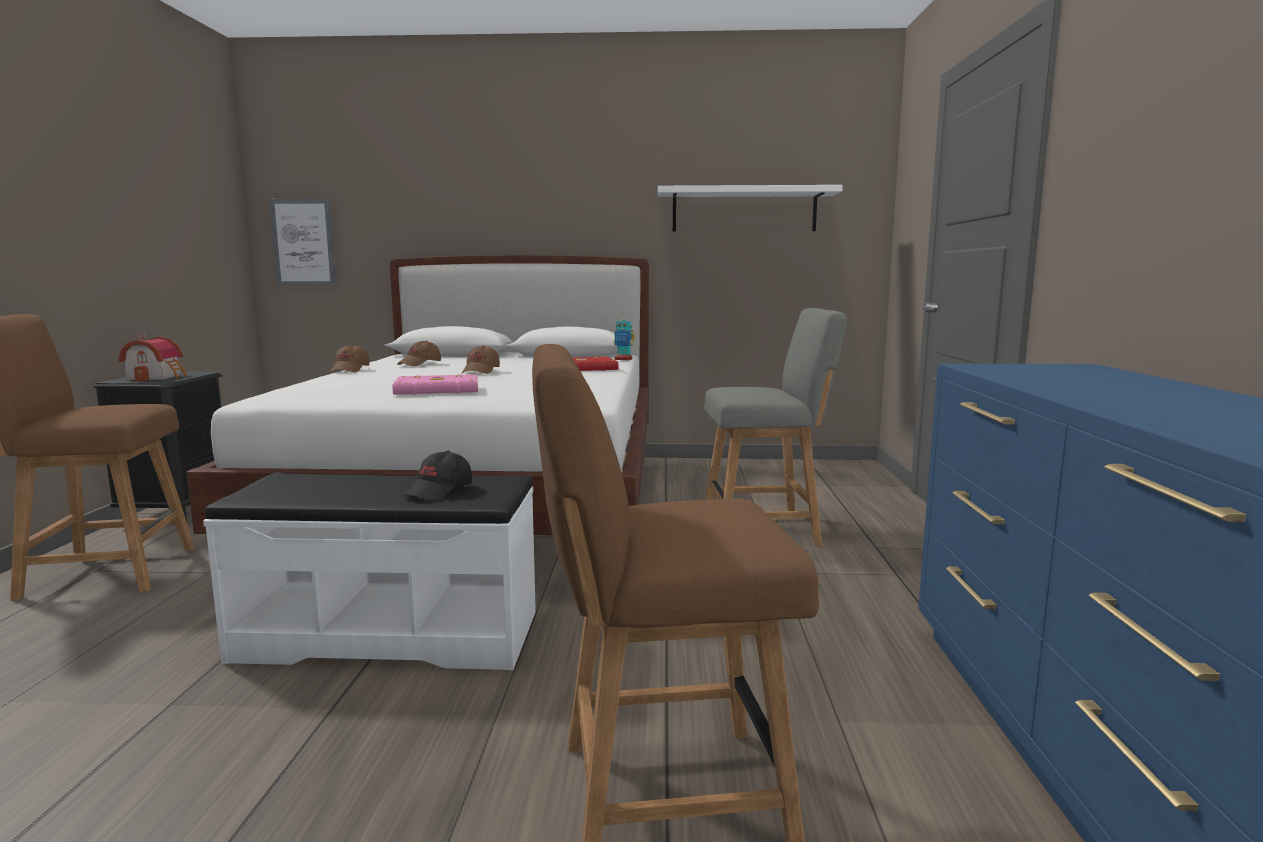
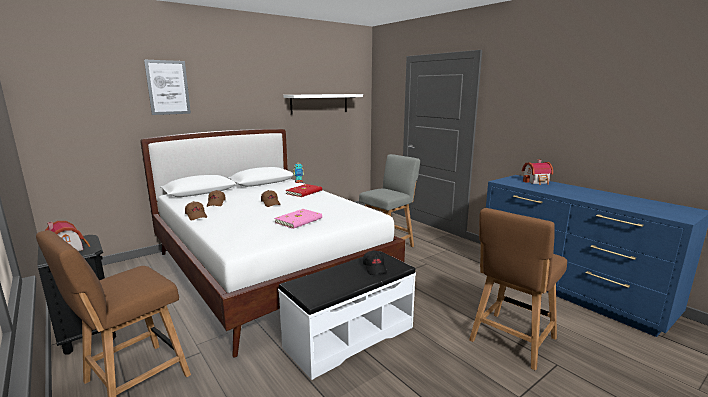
camera: 40 degrees left, 5 degrees up
picture [269,199,336,286] -> picture moved to [144,60,191,115]
none -> toy house [522,159,553,185]

